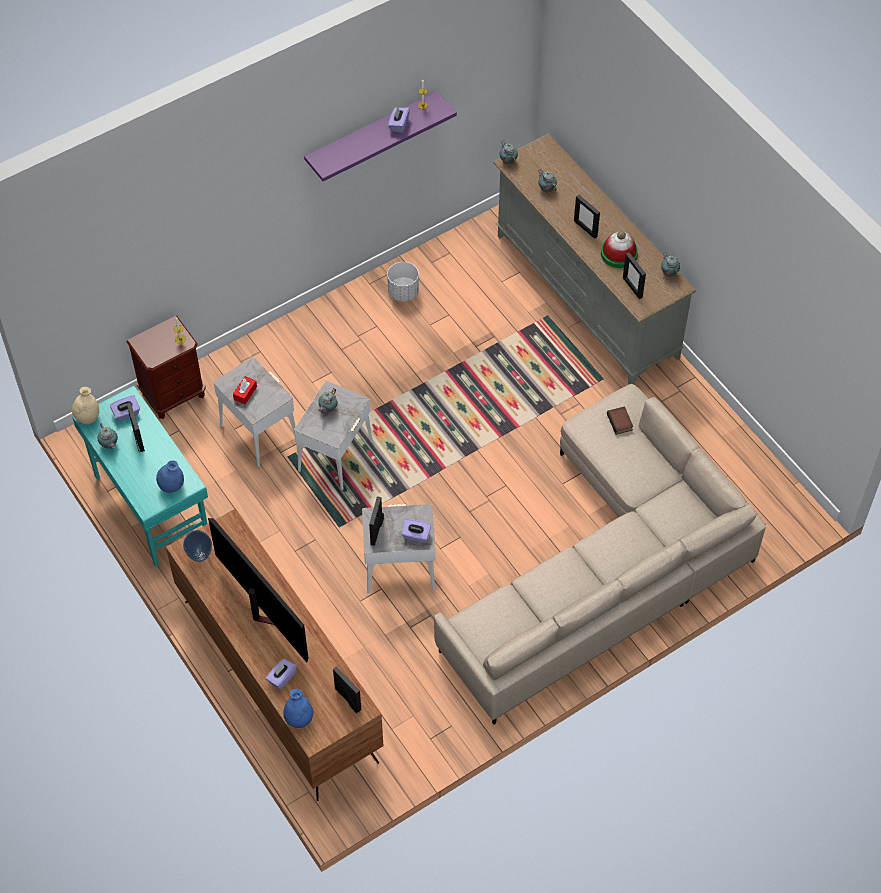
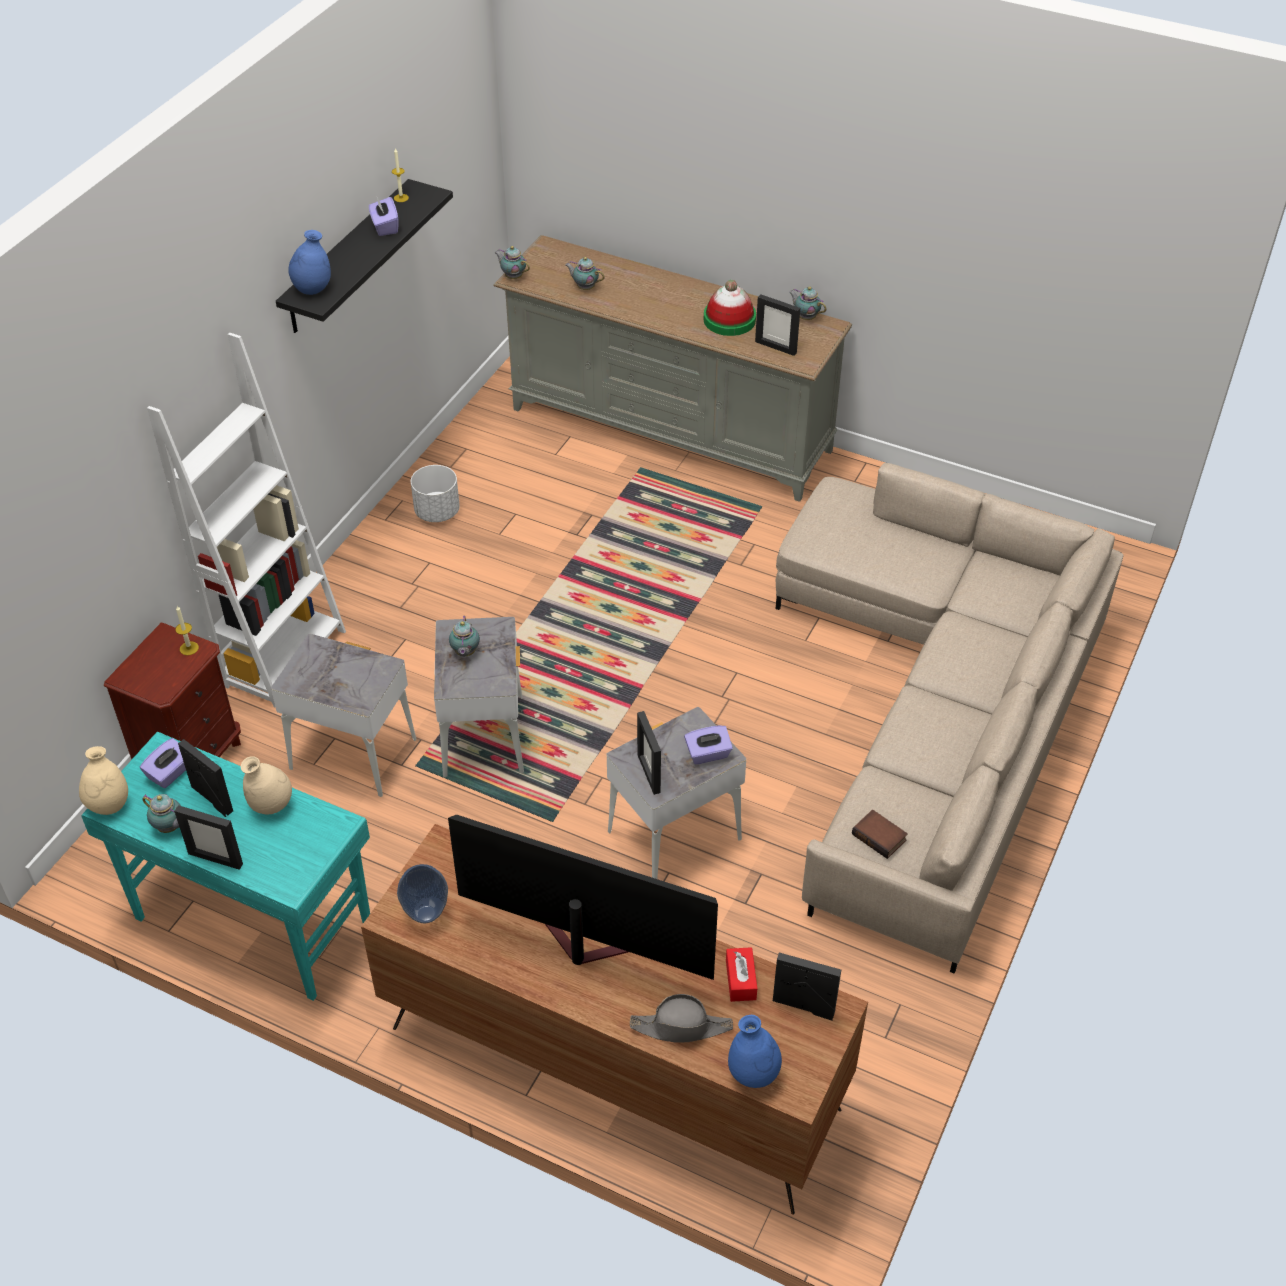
camera: 30 degrees left, 10 degrees down
blue vase [156,460,184,493] -> blue vase moved to [288,230,331,295]
red tissue box [233,376,257,404] -> red tissue box moved to [726,947,757,1002]
purple tissue box [266,659,297,690] -> grey hat [630,994,733,1043]
purple shelf [304,91,457,181] -> black shelf [276,179,453,333]
picture frame [574,195,600,239] -> picture frame moved to [174,805,243,870]
book [607,406,633,435] -> book moved to [852,810,908,859]
none -> white bookcase [147,333,346,708]
none -> beige vase [241,756,292,815]

